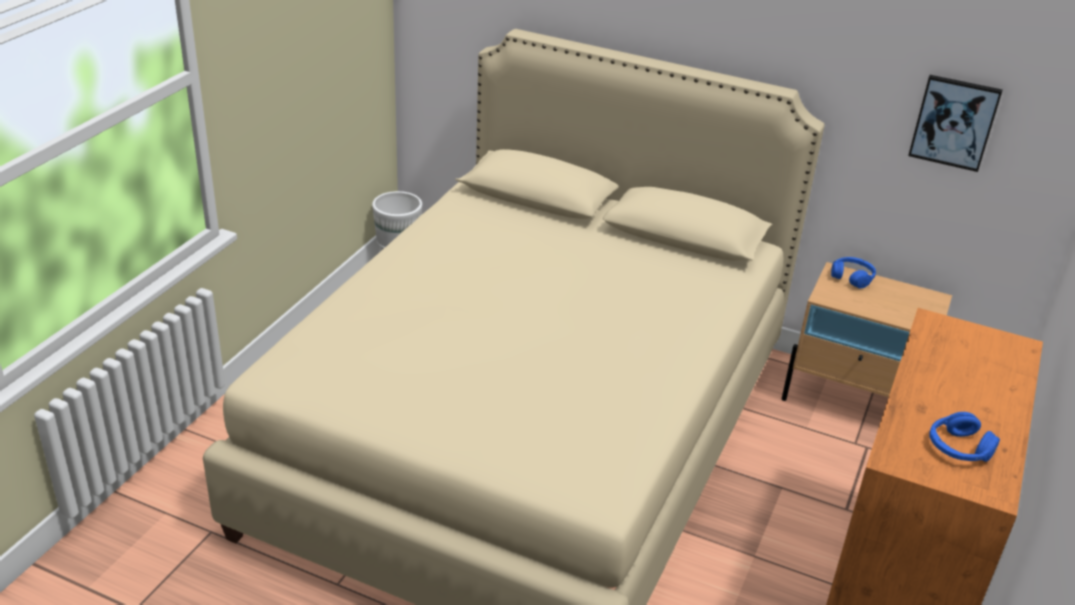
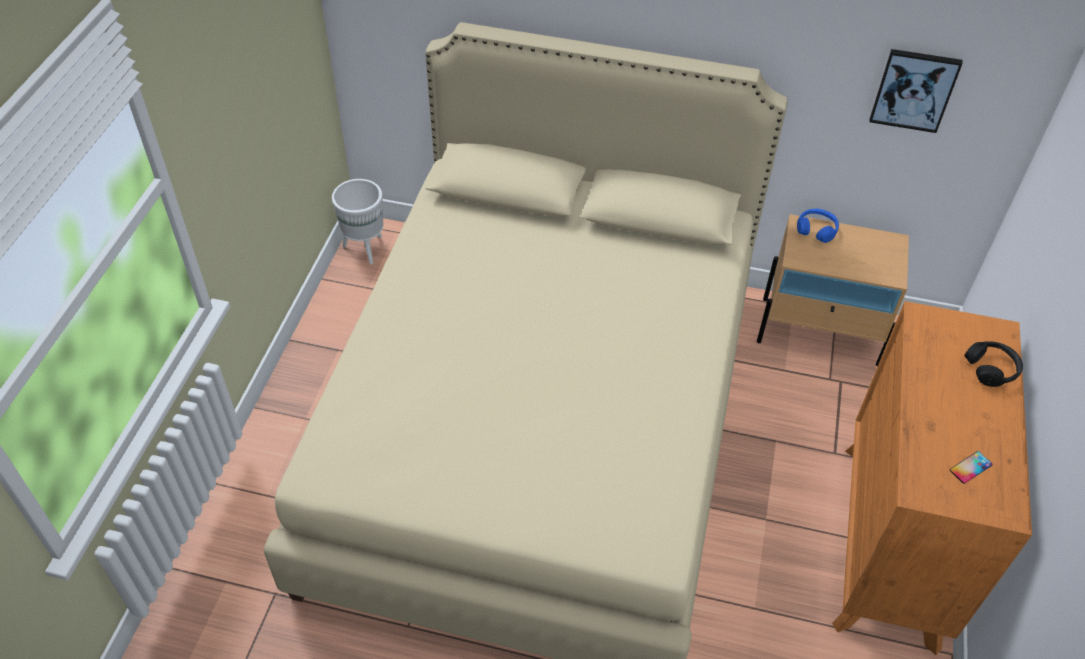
camera: 10 degrees left, 15 degrees up
blue headphones [929,412,1000,462] -> phone [950,451,993,484]
none -> black headphones [964,341,1023,387]

